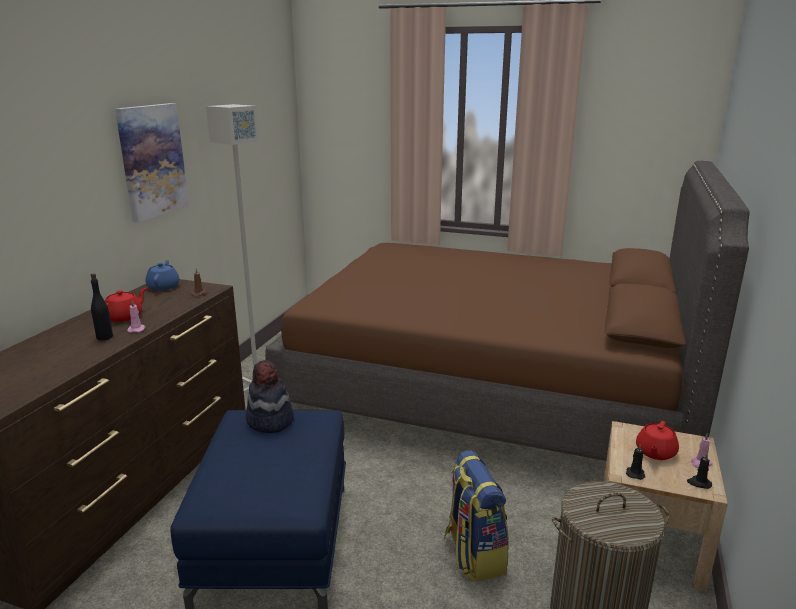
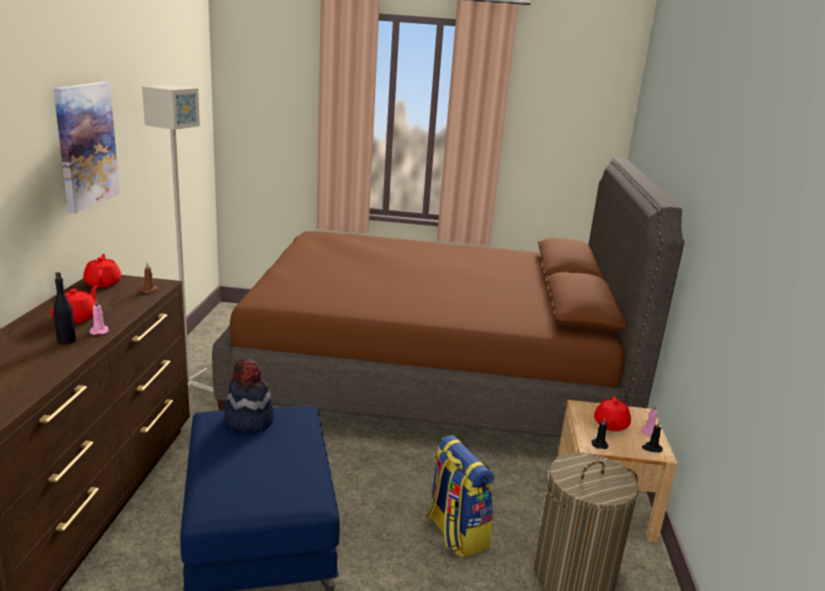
camera: 15 degrees left, 0 degrees up
blue teapot [145,260,179,290] -> red teapot [83,254,121,287]

